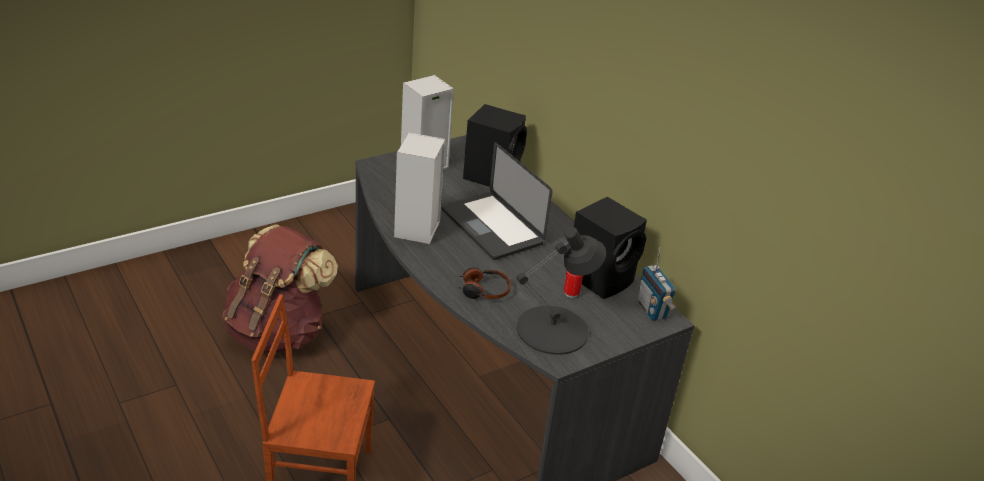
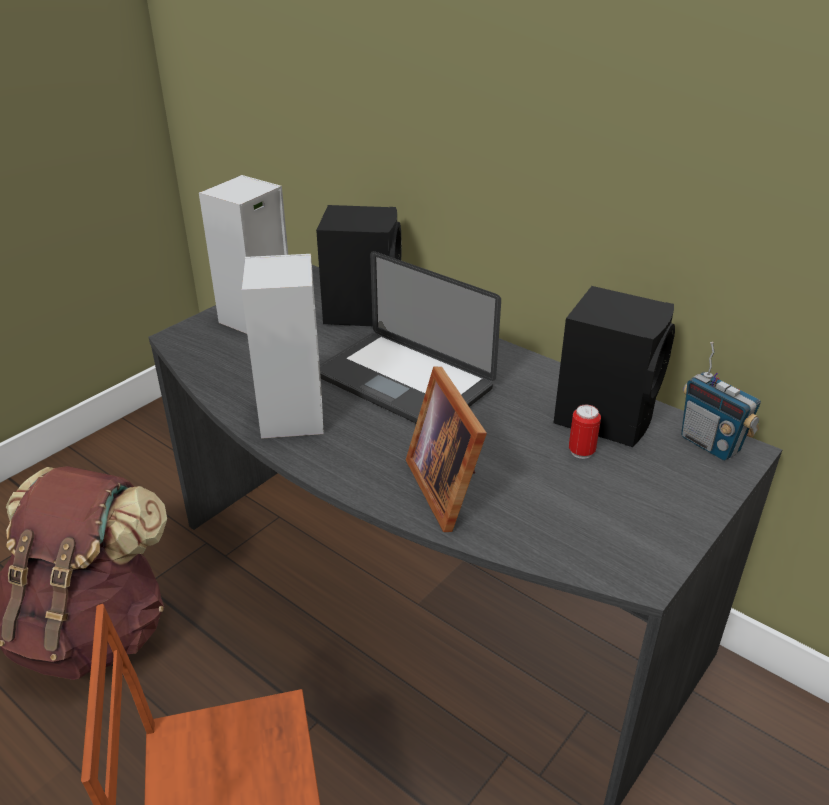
camera: 15 degrees left, 0 degrees up
headphones [458,267,511,299] -> picture frame [406,366,487,532]
black table lamp [516,227,606,355] -> none

